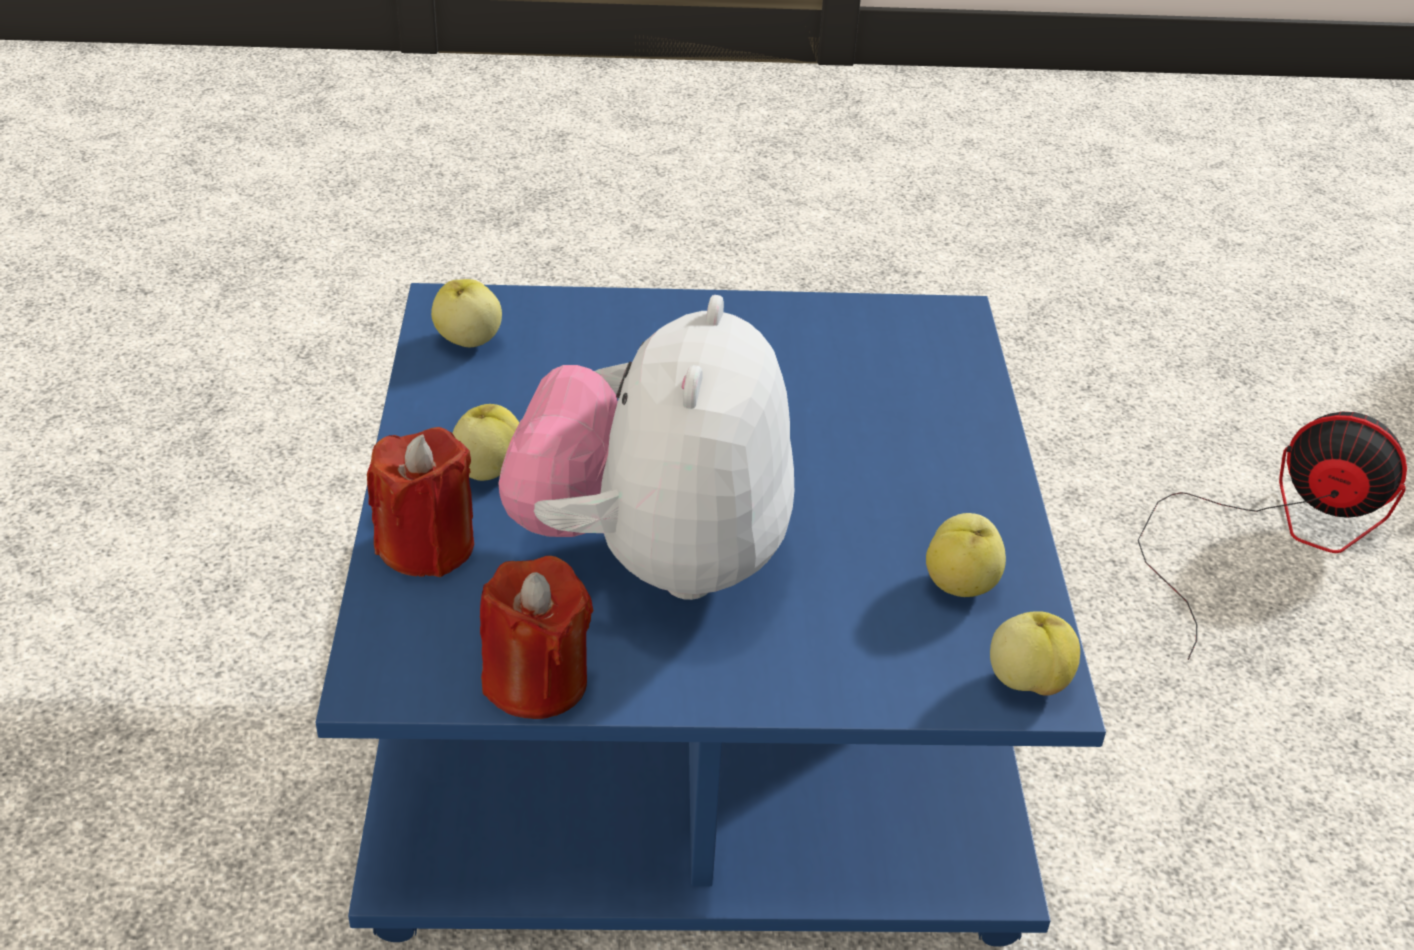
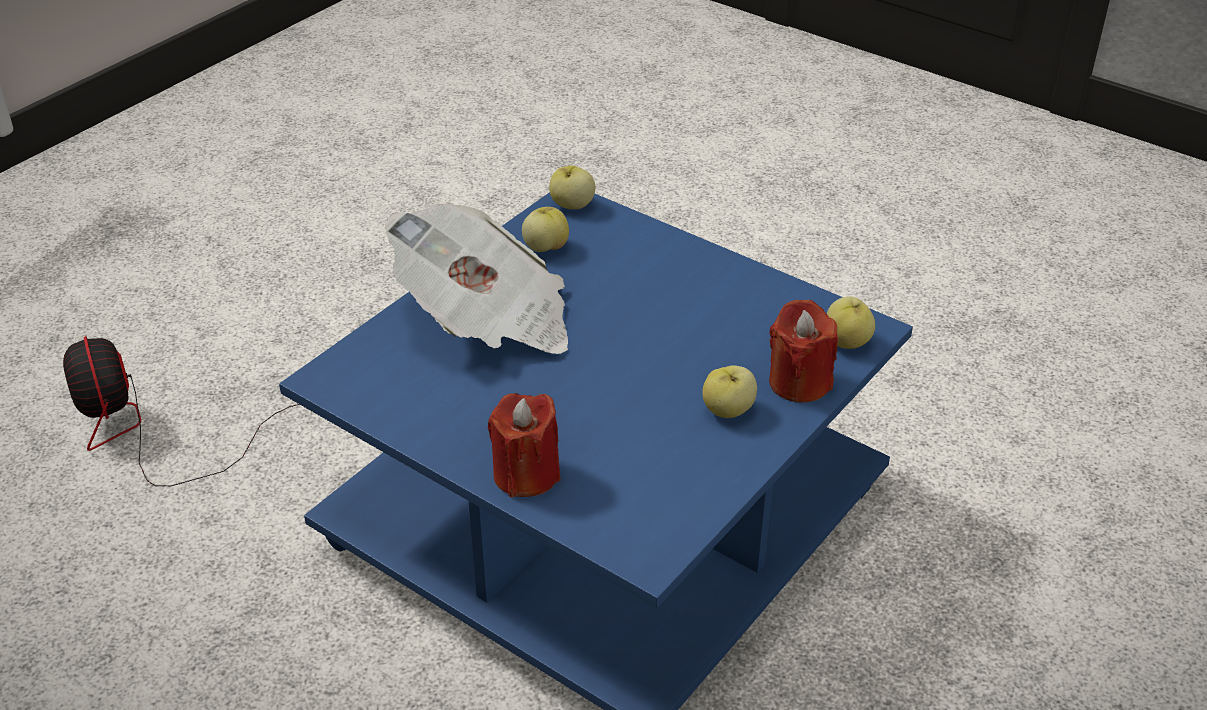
camera: 140 degrees left, 0 degrees up
apple [431,279,502,347] -> apple moved to [827,296,875,349]
red candle [480,556,594,719] -> red candle moved to [488,393,560,498]
plush toy [498,295,794,600] -> none
none -> newspaper [385,204,568,354]

